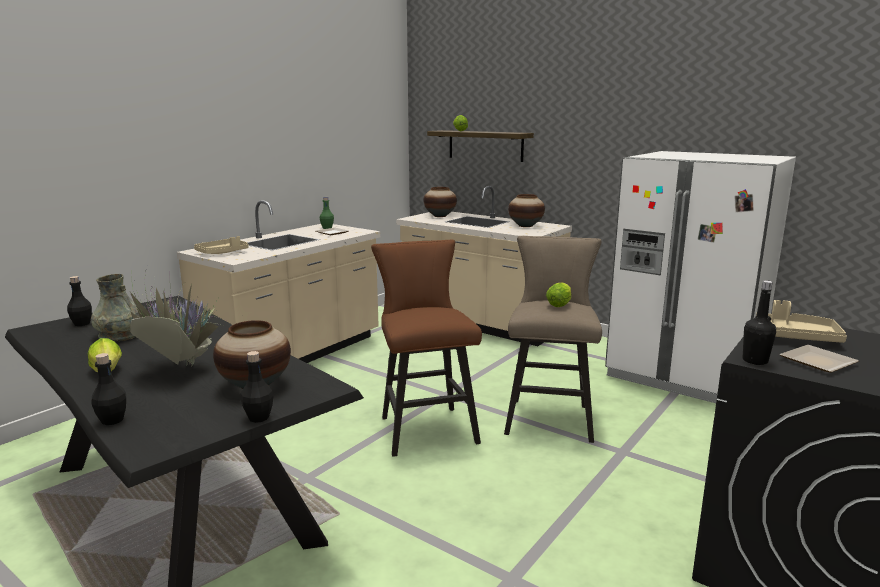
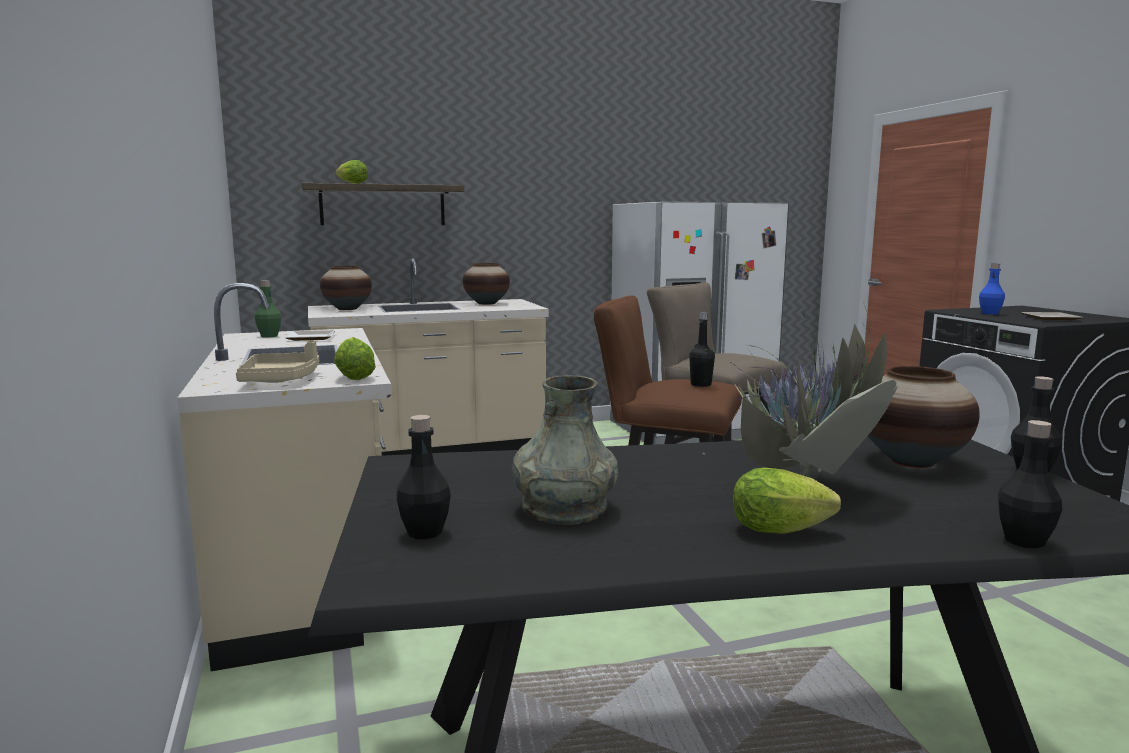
camera: 55 degrees left, 5 degrees down
lettuce [546,282,571,307] -> lettuce moved to [334,337,376,380]
black bottle [743,280,776,365] -> black bottle moved to [689,312,715,387]
beige tray [756,300,847,343] -> blue bottle [979,263,1005,314]

